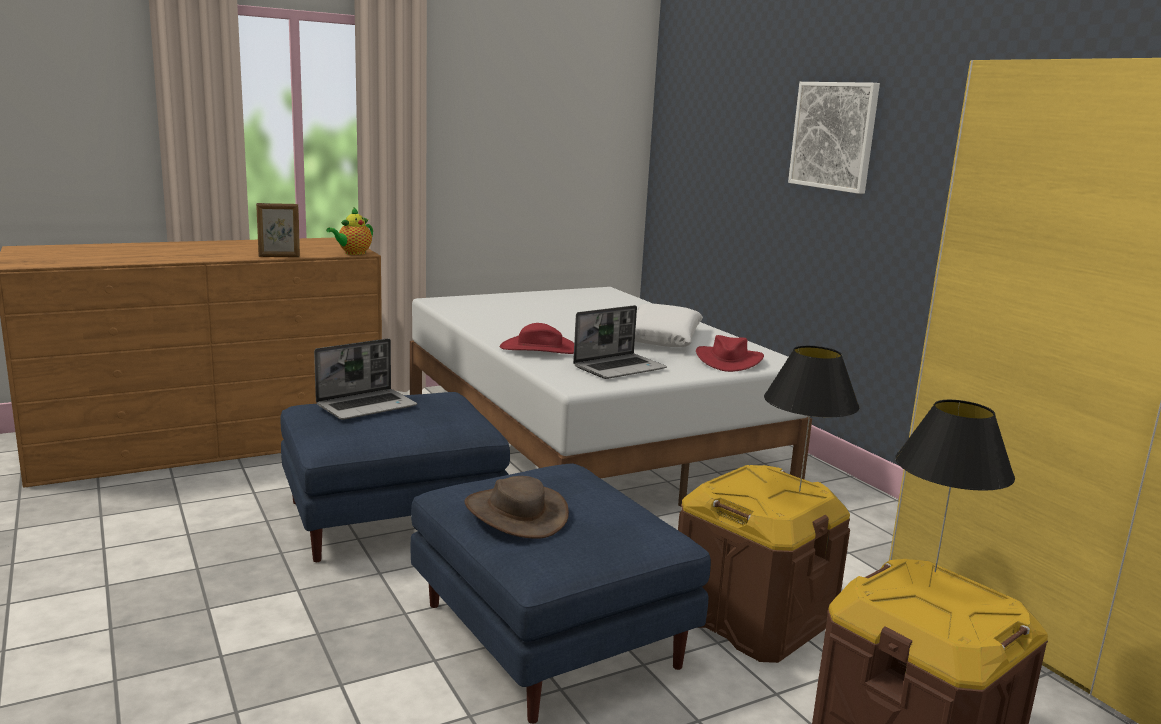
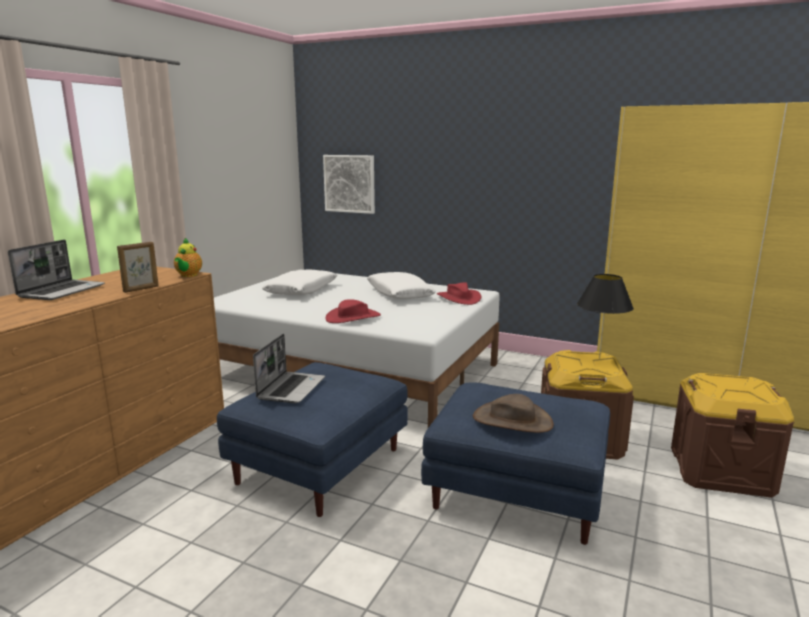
camera: 35 degrees left, 0 degrees up
laptop [573,305,667,379] -> laptop moved to [8,240,105,300]
picture [788,82,880,194] -> picture moved to [323,155,375,214]
black table lamp [895,400,1015,572] -> none
none -> white pillow [262,269,337,295]

